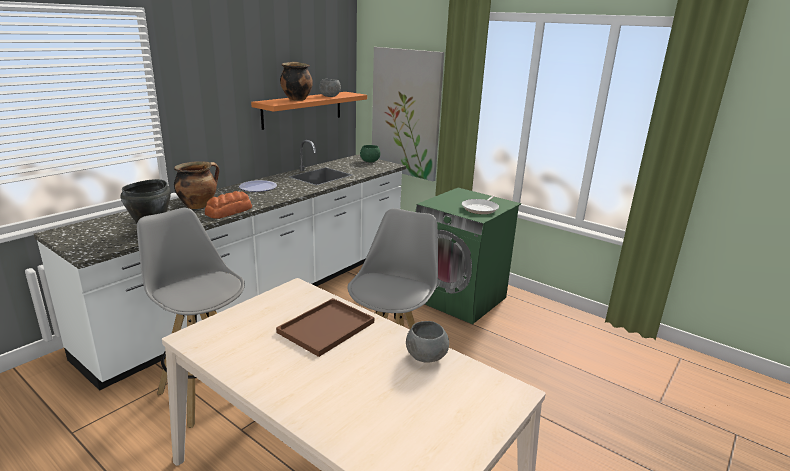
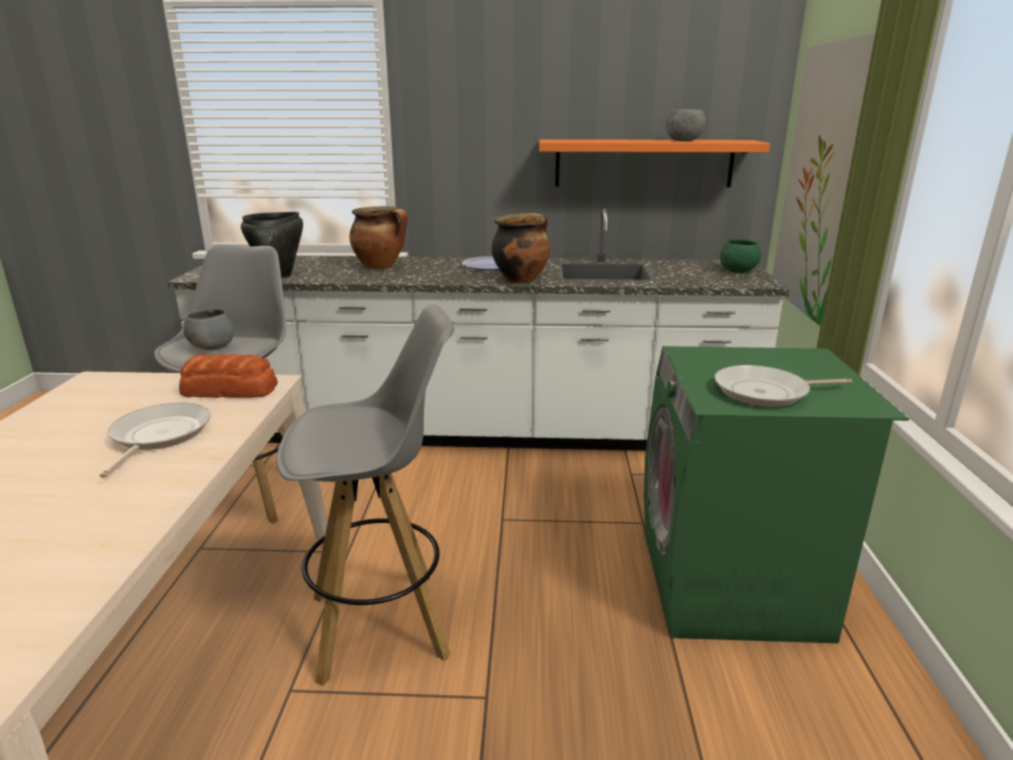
camera: 55 degrees right, 0 degrees up
bread [205,191,252,219] -> bread moved to [179,354,278,398]
brown tray [276,298,374,357] -> frying pan [100,403,211,478]
cooking pot [280,62,313,101] -> cooking pot moved to [492,213,550,284]
grey bowl [406,321,449,363] -> grey bowl moved to [183,308,235,350]

